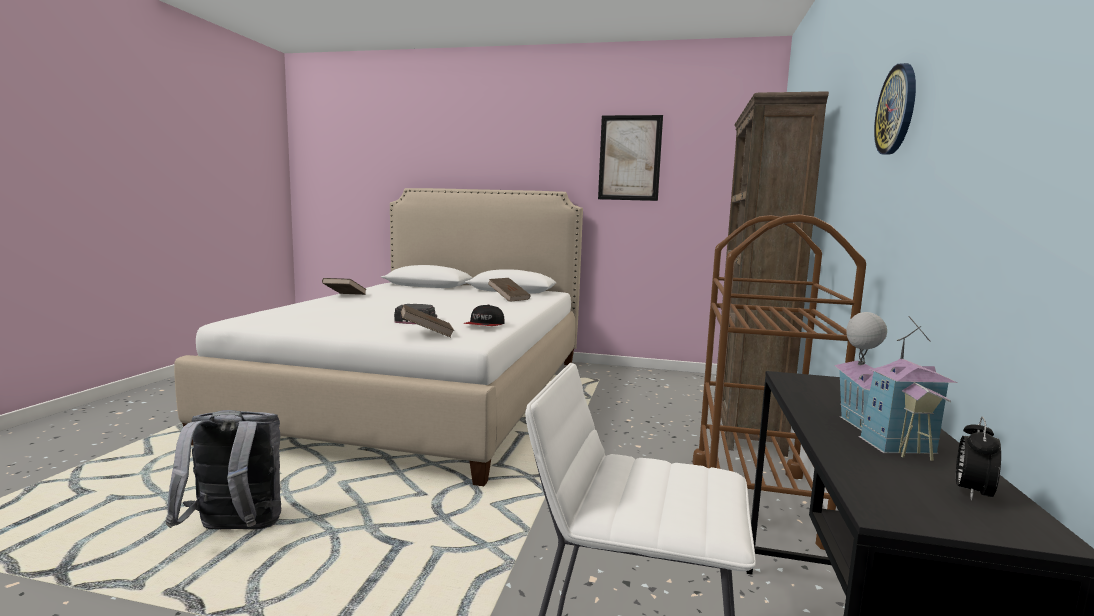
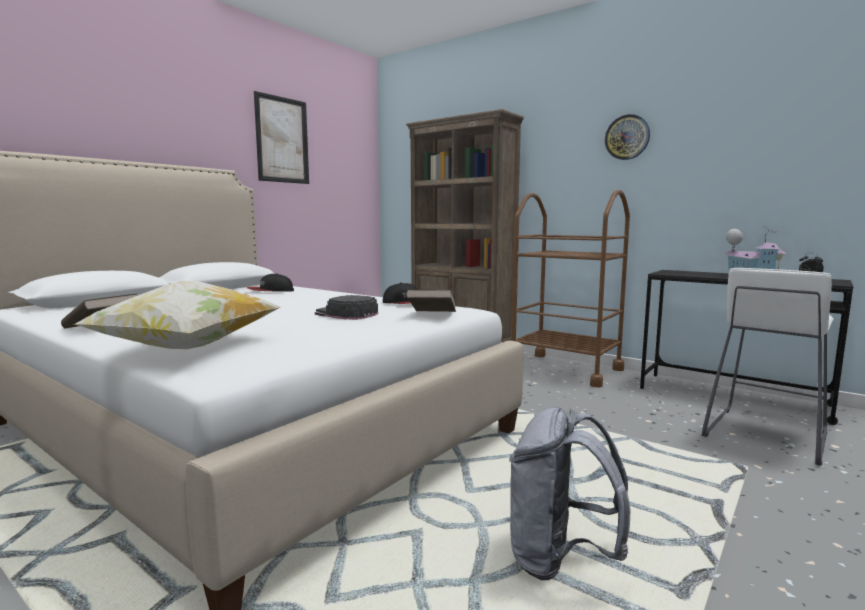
camera: 65 degrees left, 0 degrees up
brown book [488,278,531,302] -> cap [247,273,294,292]
none -> pillow [75,281,281,349]

